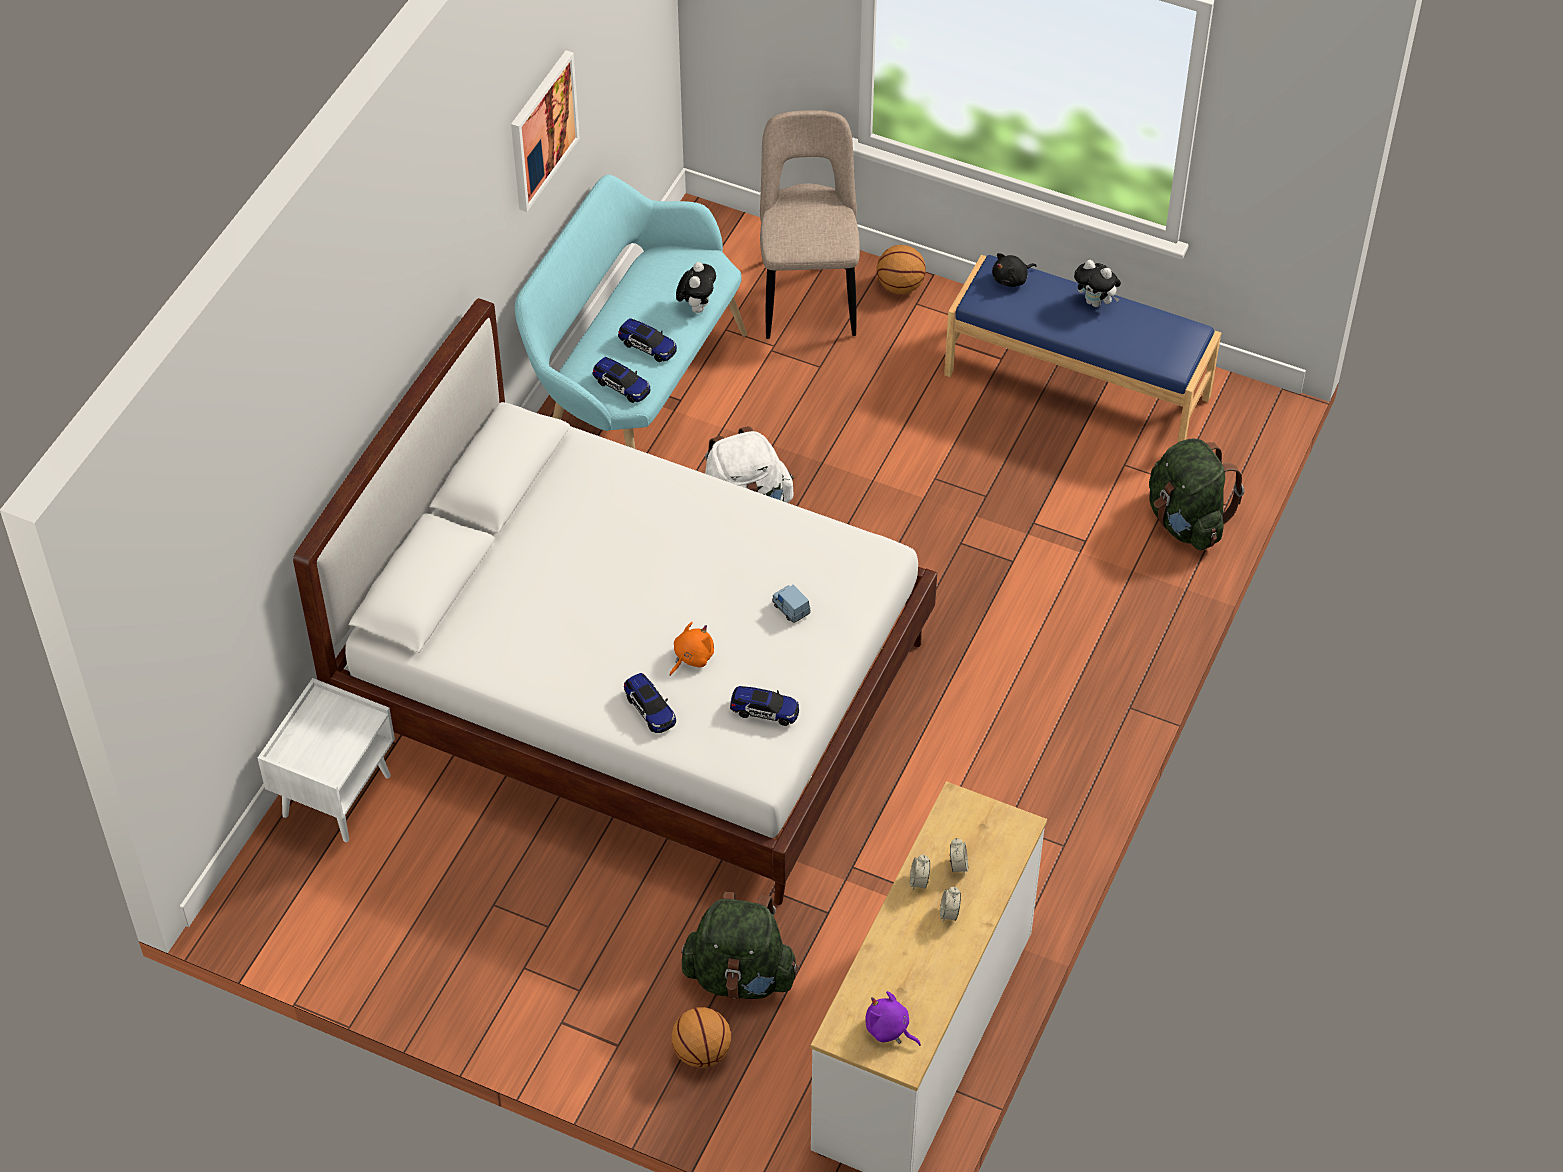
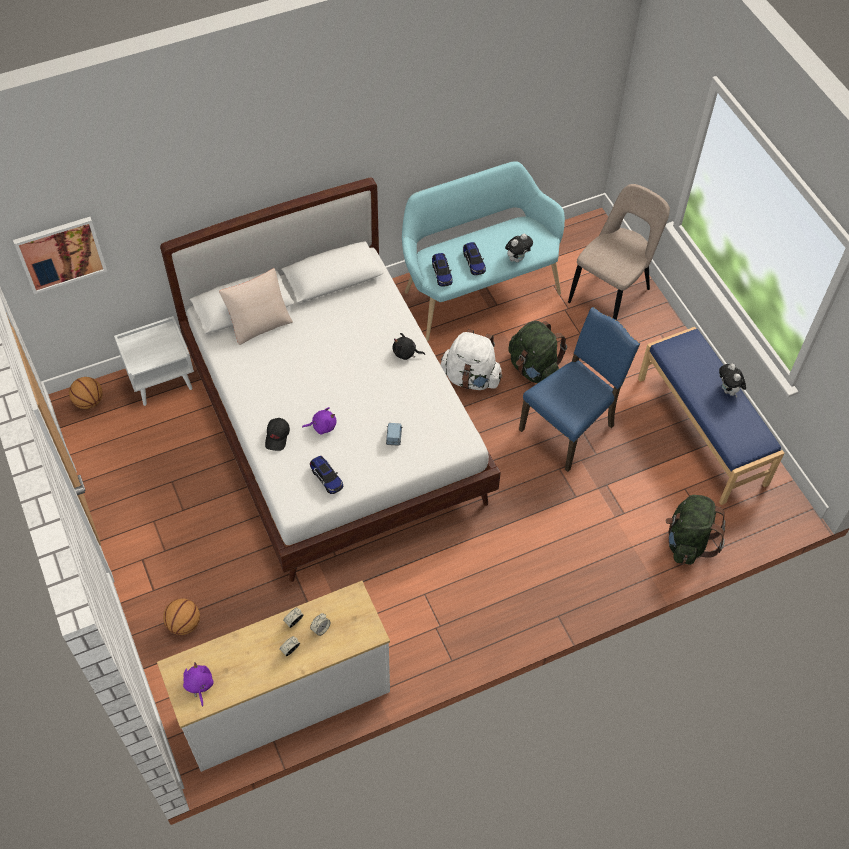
camera: 40 degrees right, 5 degrees up
picture [511,50,580,212] -> picture moved to [13,217,107,294]
toy car [624,673,676,733] -> black cap [265,418,290,451]
orange plush toy [670,622,714,676] -> purple plush toy [302,407,336,435]
green backpack [681,892,799,999] -> green backpack moved to [508,321,567,383]
basketball [877,245,926,294] -> basketball moved to [69,377,103,409]
black plush toy [992,253,1037,287] -> black plush toy moved to [393,333,425,360]
none -> beige pillow [219,268,293,345]
none -> blue chair [519,307,640,472]

